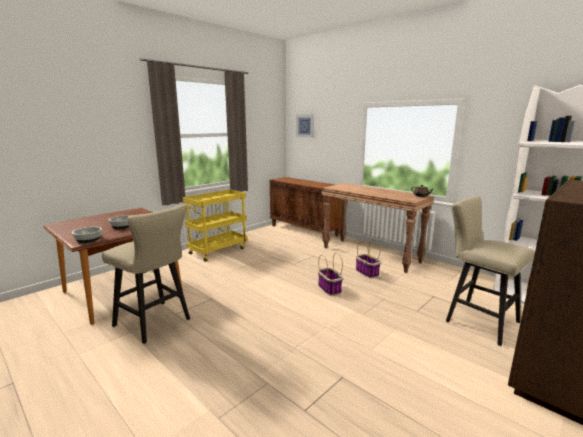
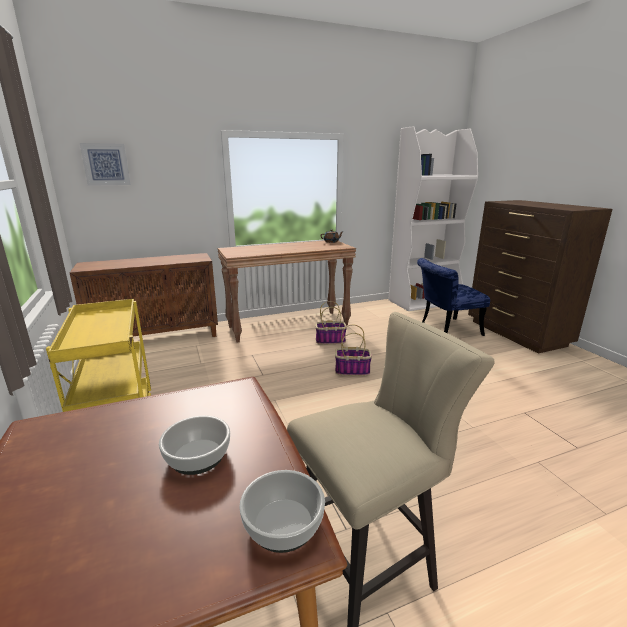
camera: 65 degrees left, 5 degrees up
beige stool [446,196,535,346] -> blue chair [417,258,490,336]

